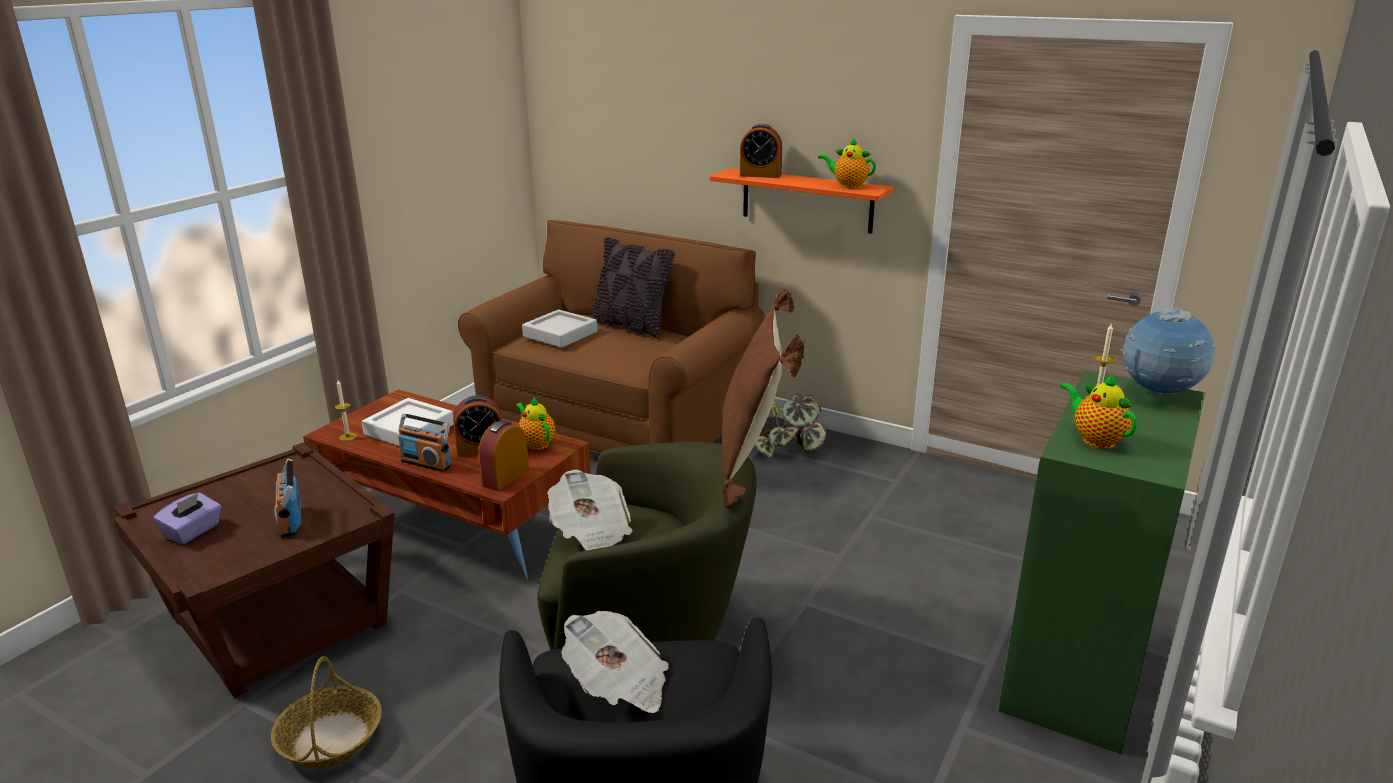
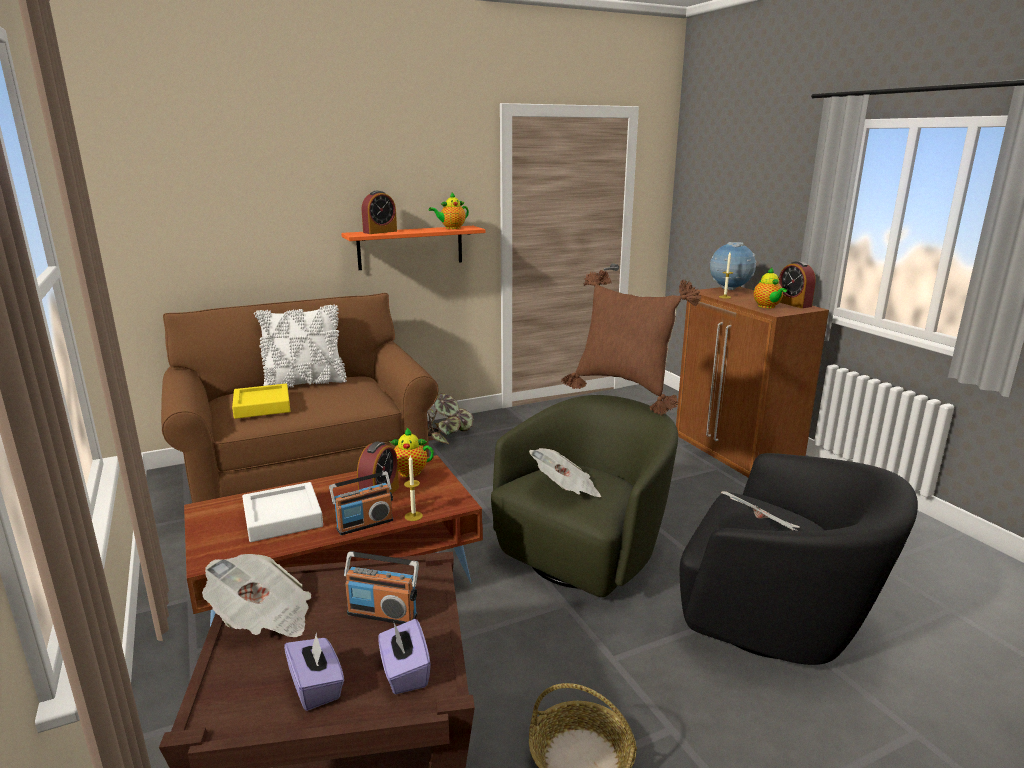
camera: 55 degrees left, 5 degrees down
candle [335,380,357,441] -> candle moved to [404,456,423,521]
alarm clock [479,420,529,491] -> alarm clock moved to [779,261,816,308]
grey tray [522,310,598,348] -> yellow tray [232,384,290,419]
black pillow [591,237,675,339] -> white pillow [254,305,347,388]
green cabinet [999,370,1205,754] -> brown cabinet [676,286,829,478]
teapot [1060,373,1137,449] -> teapot turned 105 degrees counterclockwise [754,268,787,308]
none -> newspaper [202,554,311,637]
none -> purple tissue box [378,619,431,694]

